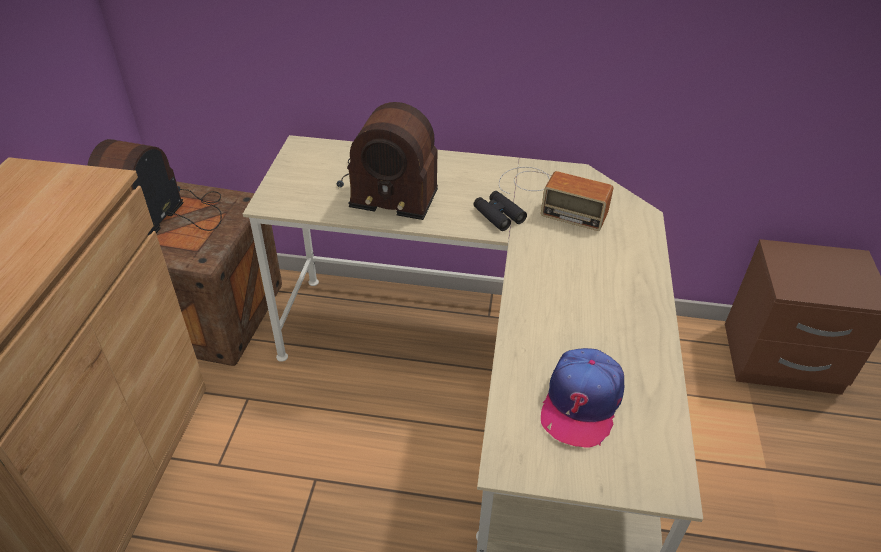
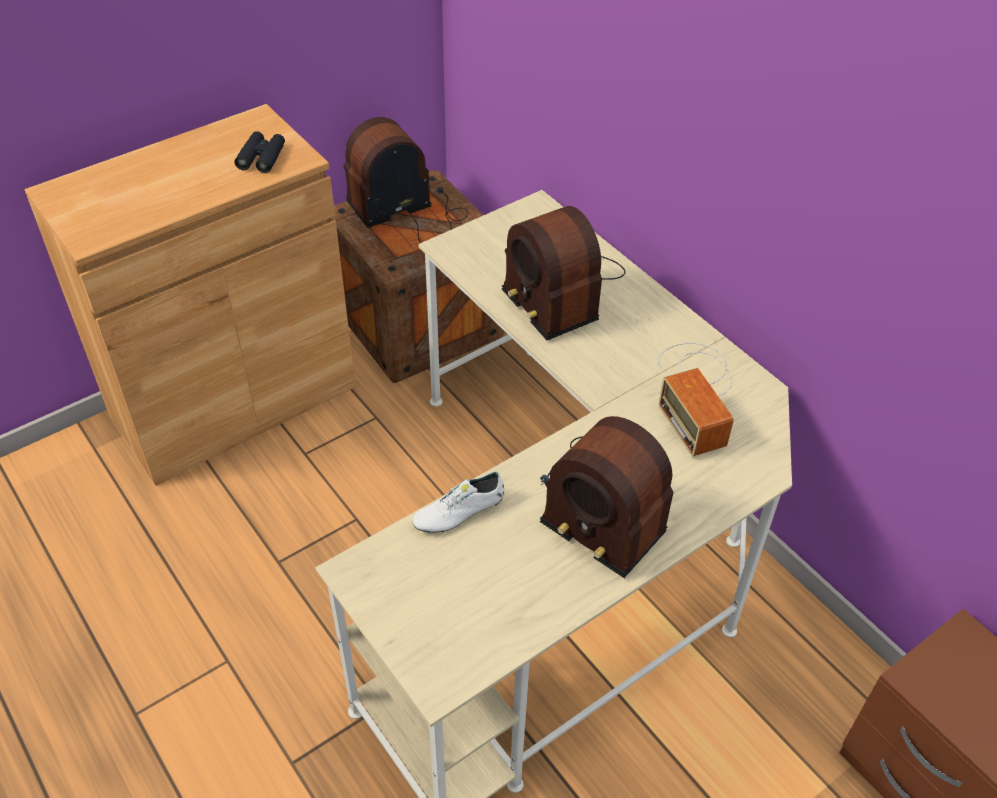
camera: 45 degrees right, 5 degrees up
black binoculars [474,191,527,231] -> black binoculars moved to [235,131,285,173]
cap [541,348,624,448] -> none
none -> white shoe [412,471,504,533]
none -> radio [540,416,674,578]

